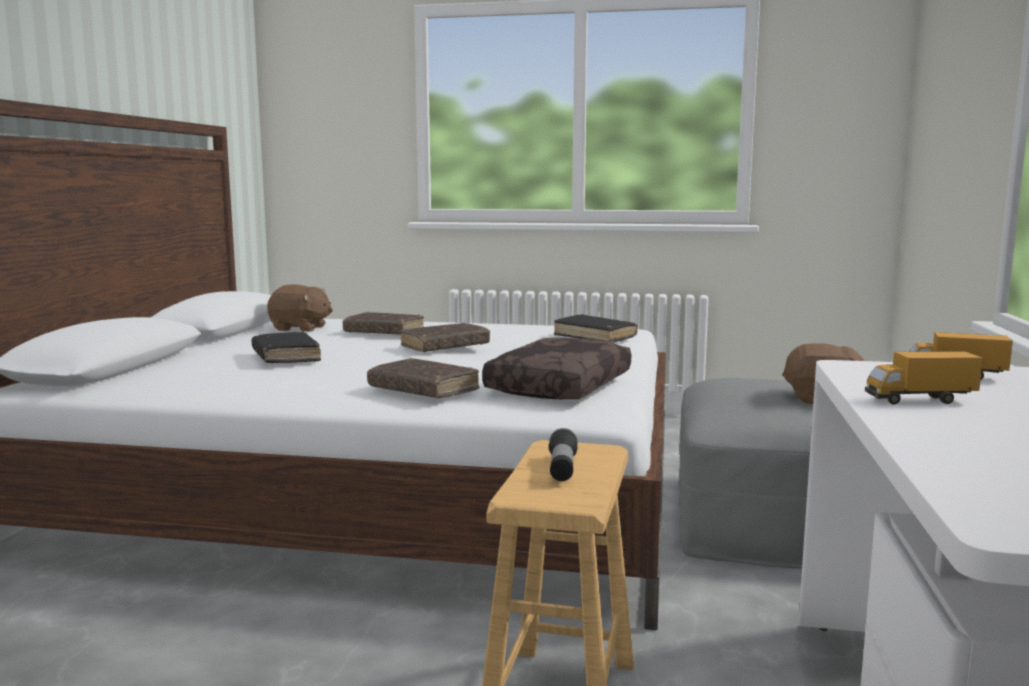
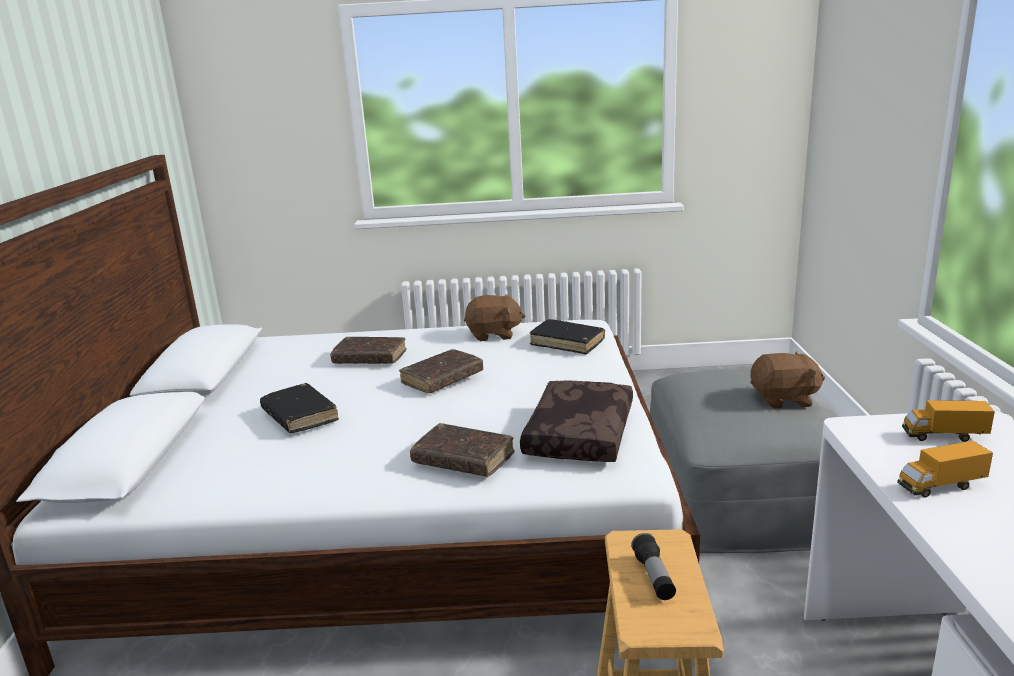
camera: 10 degrees left, 10 degrees up
brown plush toy [267,284,333,332] -> brown plush toy moved to [464,294,526,341]

